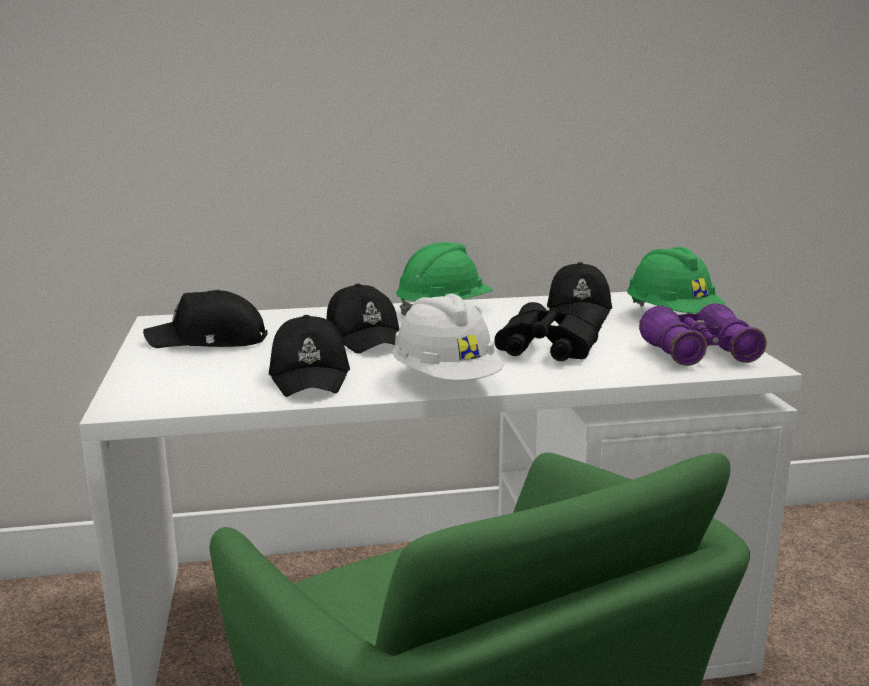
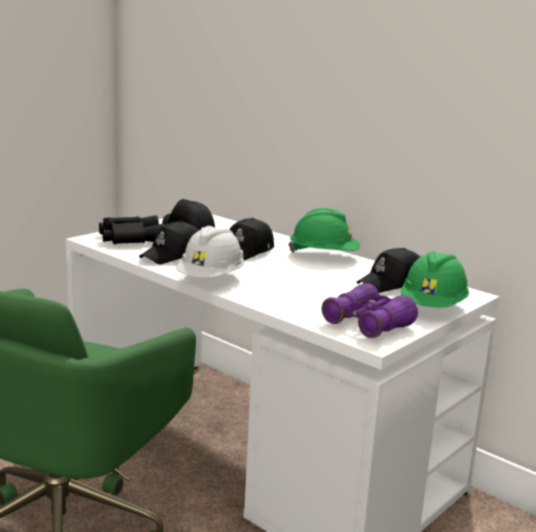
camera: 50 degrees right, 0 degrees up
black binoculars [495,302,602,361] -> black binoculars moved to [99,215,164,244]

